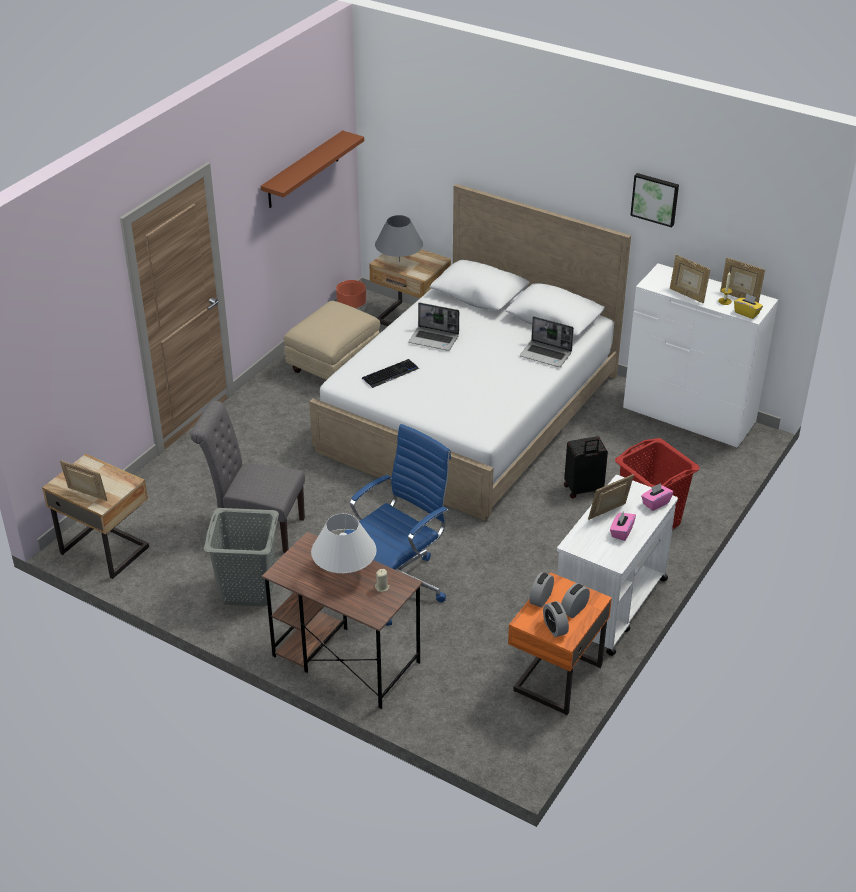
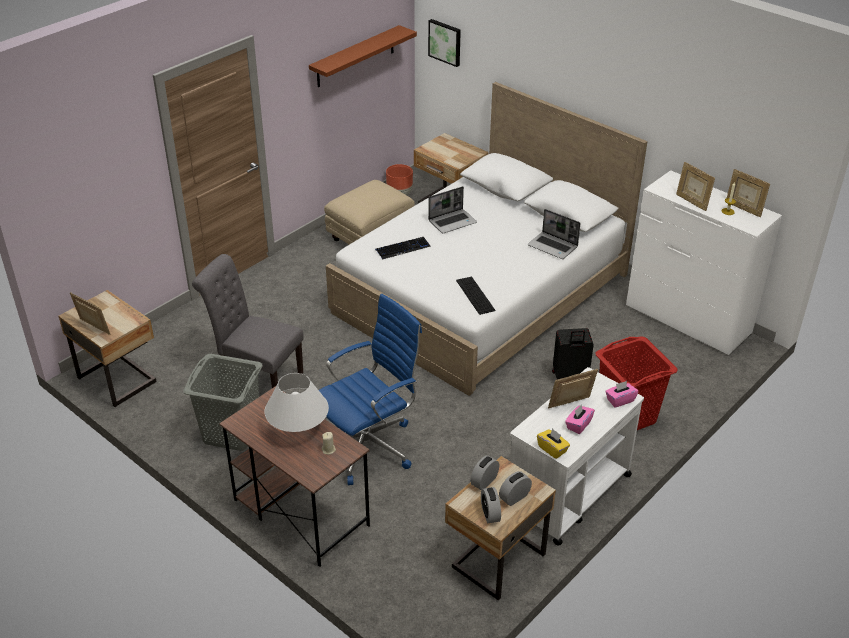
camera: 10 degrees right, 0 degrees up
grey table lamp [375,215,423,262] -> none
laptop [408,302,459,351] -> laptop turned 60 degrees counterclockwise [428,186,477,233]
orange nightstand [508,572,612,715] -> beige nightstand [445,456,556,601]
picture [630,173,679,228] -> picture moved to [428,19,461,67]
yellow tissue box [734,293,763,319] -> yellow tissue box moved to [537,428,570,459]
none -> keyboard [456,277,495,315]

